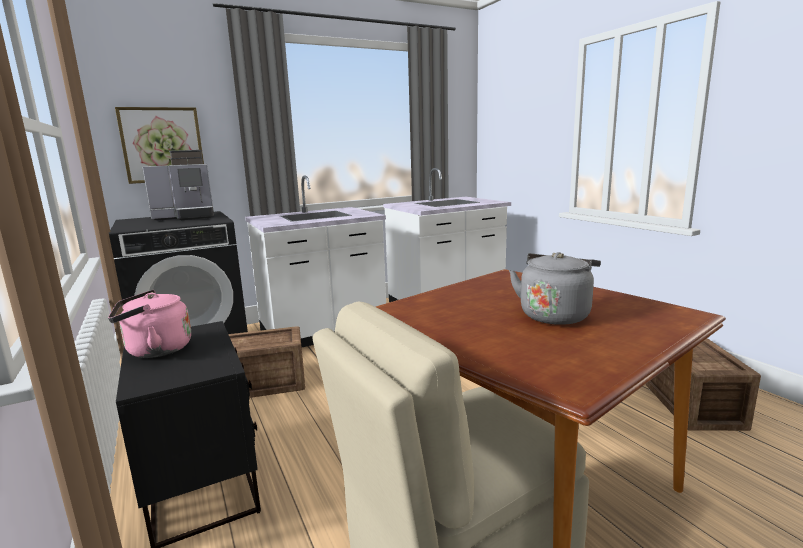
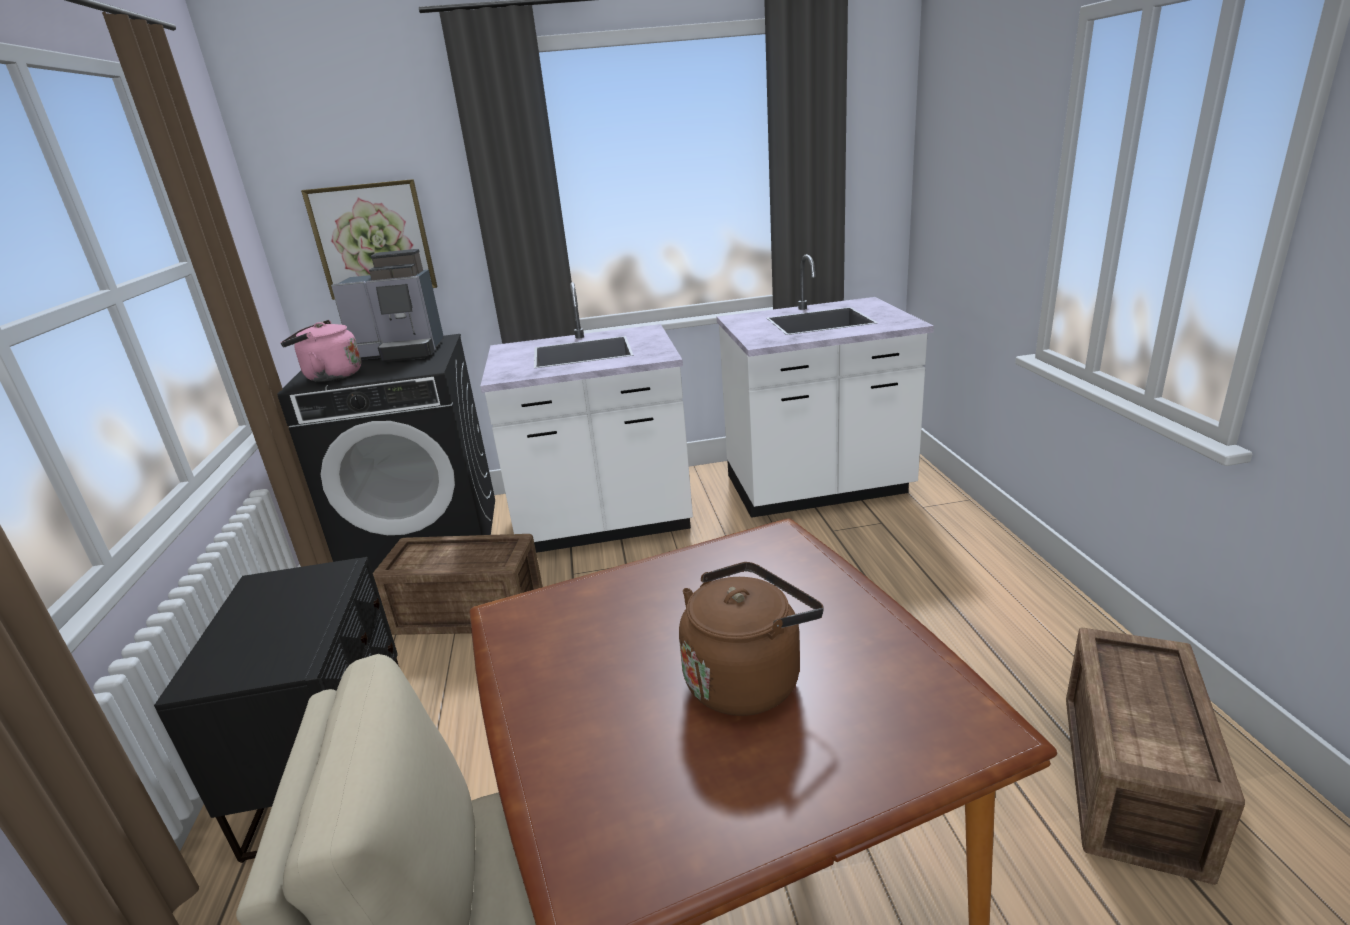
camera: 20 degrees right, 10 degrees up
pink kettle [108,290,191,358] -> pink kettle moved to [281,320,361,382]
grey kettle [509,252,601,325] -> brown kettle [679,562,824,716]

